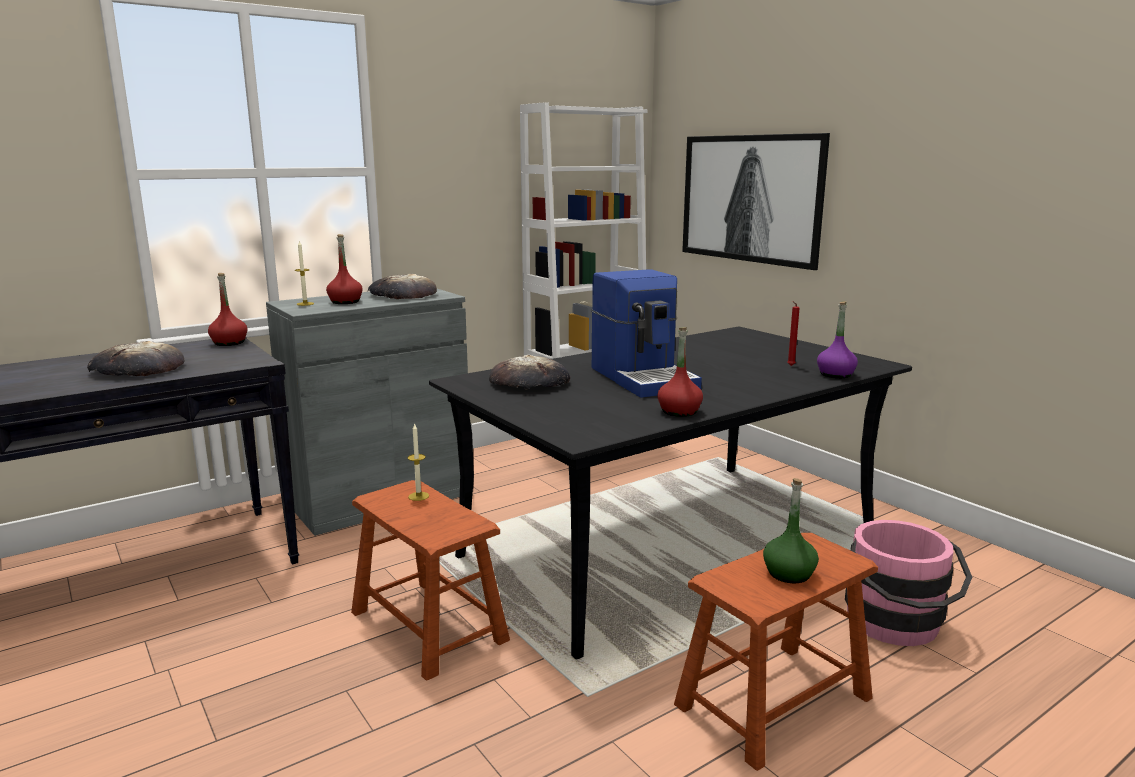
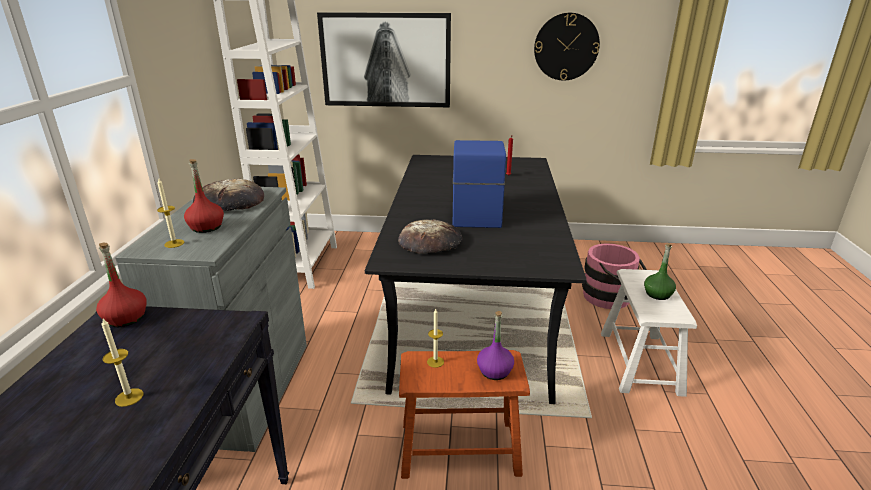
camera: 50 degrees left, 10 degrees up
bread [87,341,185,376] -> candle [101,319,143,407]
coffee machine [591,269,702,398] -> coffee machine turned 105 degrees counterclockwise [453,140,506,228]
red bottle [658,327,703,417] -> none
brown stool [674,533,878,771] -> white stool [601,269,697,397]
purple bottle [817,301,858,378] -> purple bottle moved to [477,311,514,380]
none -> wall clock [534,13,600,80]

